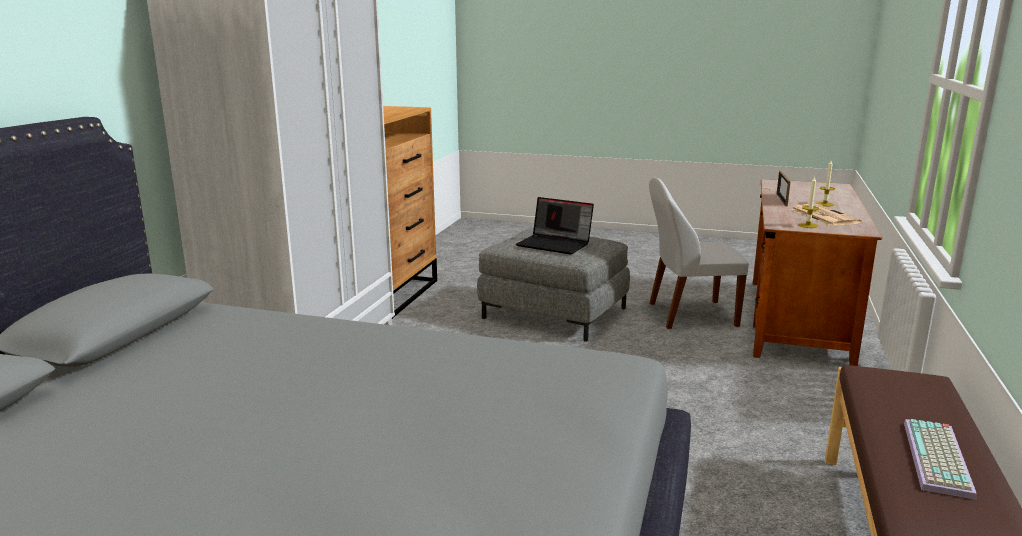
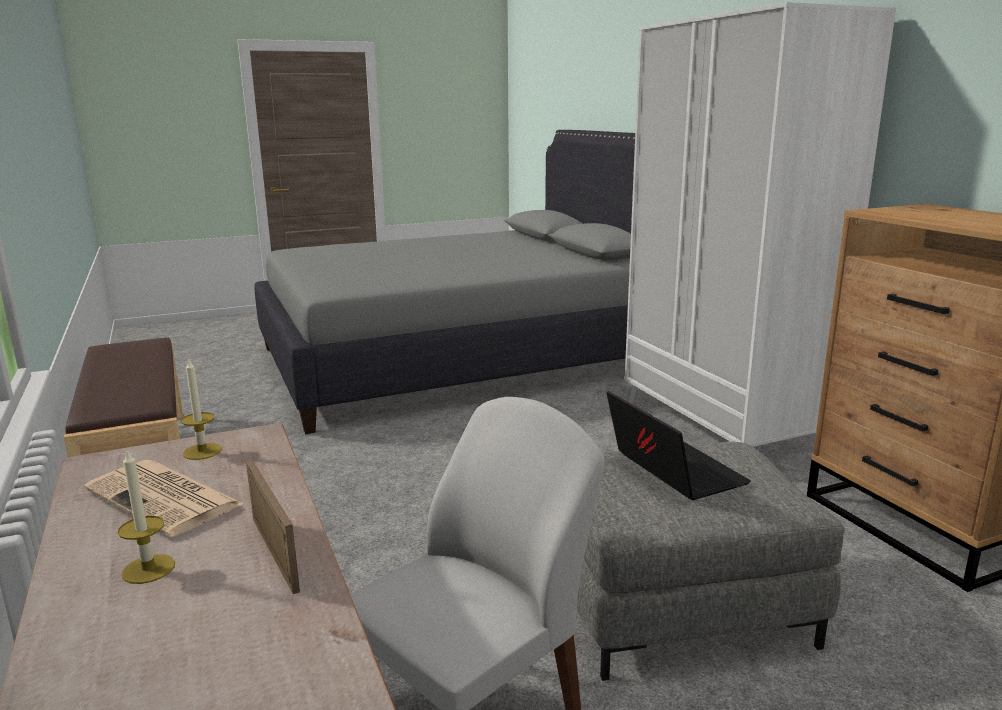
camera: 140 degrees right, 0 degrees up
laptop [516,197,594,254] -> laptop turned 75 degrees clockwise [607,391,751,500]
keyboard [904,419,977,500] -> none

